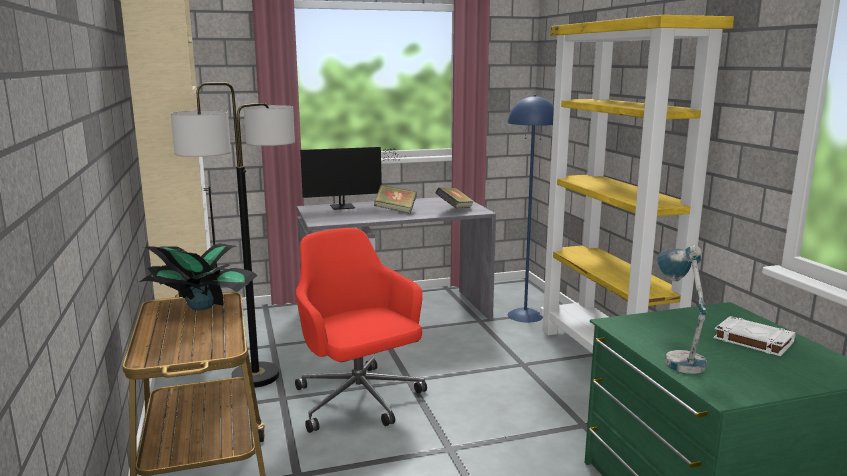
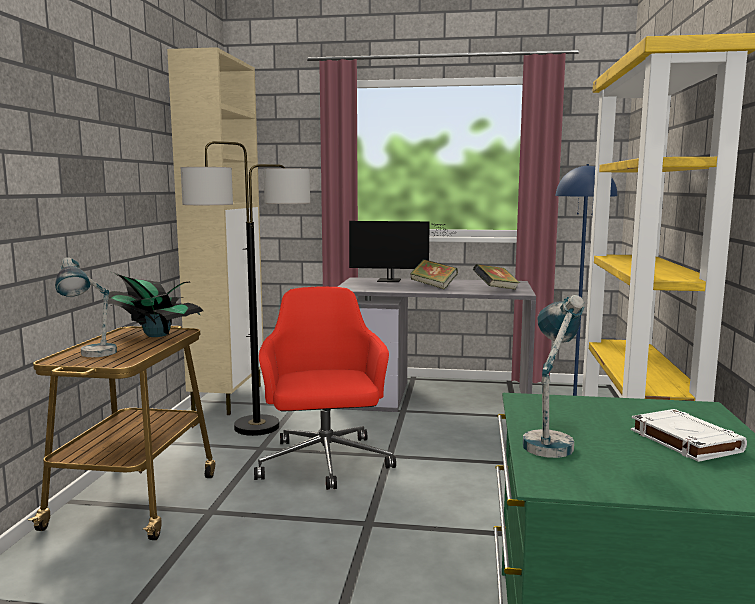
camera: 25 degrees right, 5 degrees down
none -> table lamp [55,257,117,357]

